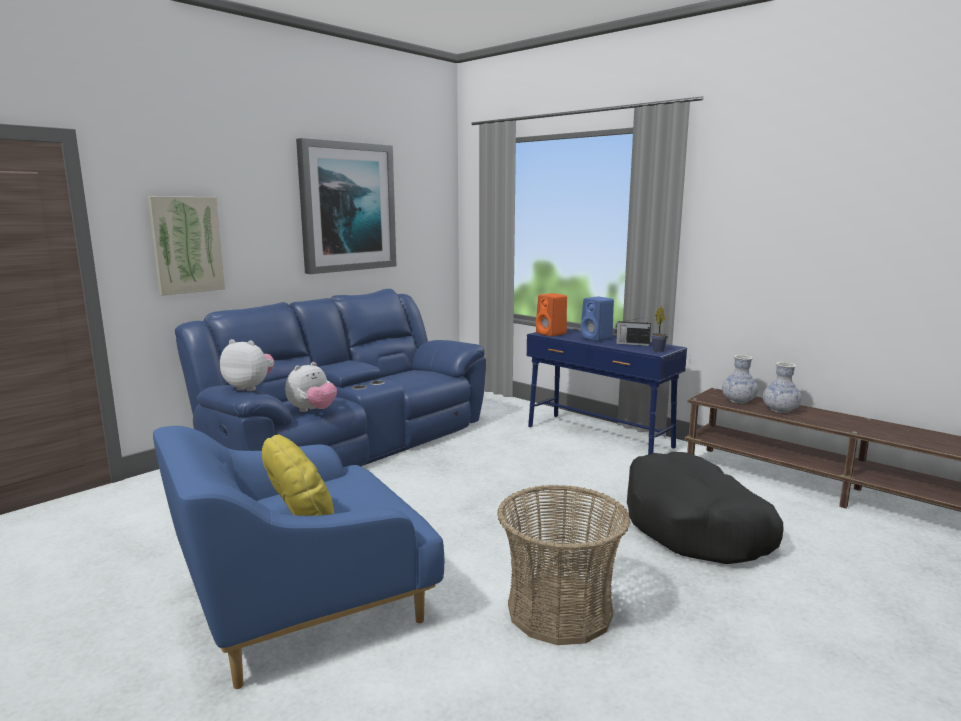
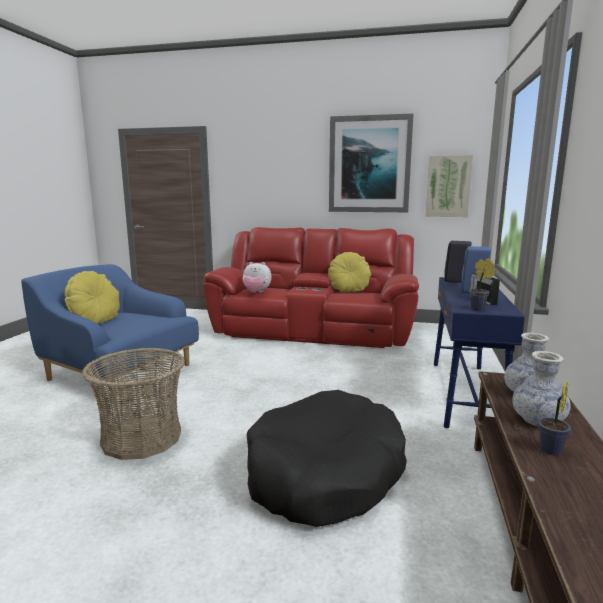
camera: 60 degrees right, 0 degrees up
picture [148,197,225,295] -> picture moved to [426,155,473,217]
blue sofa [175,289,486,467] -> red sofa [204,227,419,348]
plush toy [220,339,275,391] -> none
orange speaker [536,293,567,337] -> black speaker [444,241,472,283]
none -> yellow pillow [328,252,371,292]
none -> potted plant [538,381,571,456]

